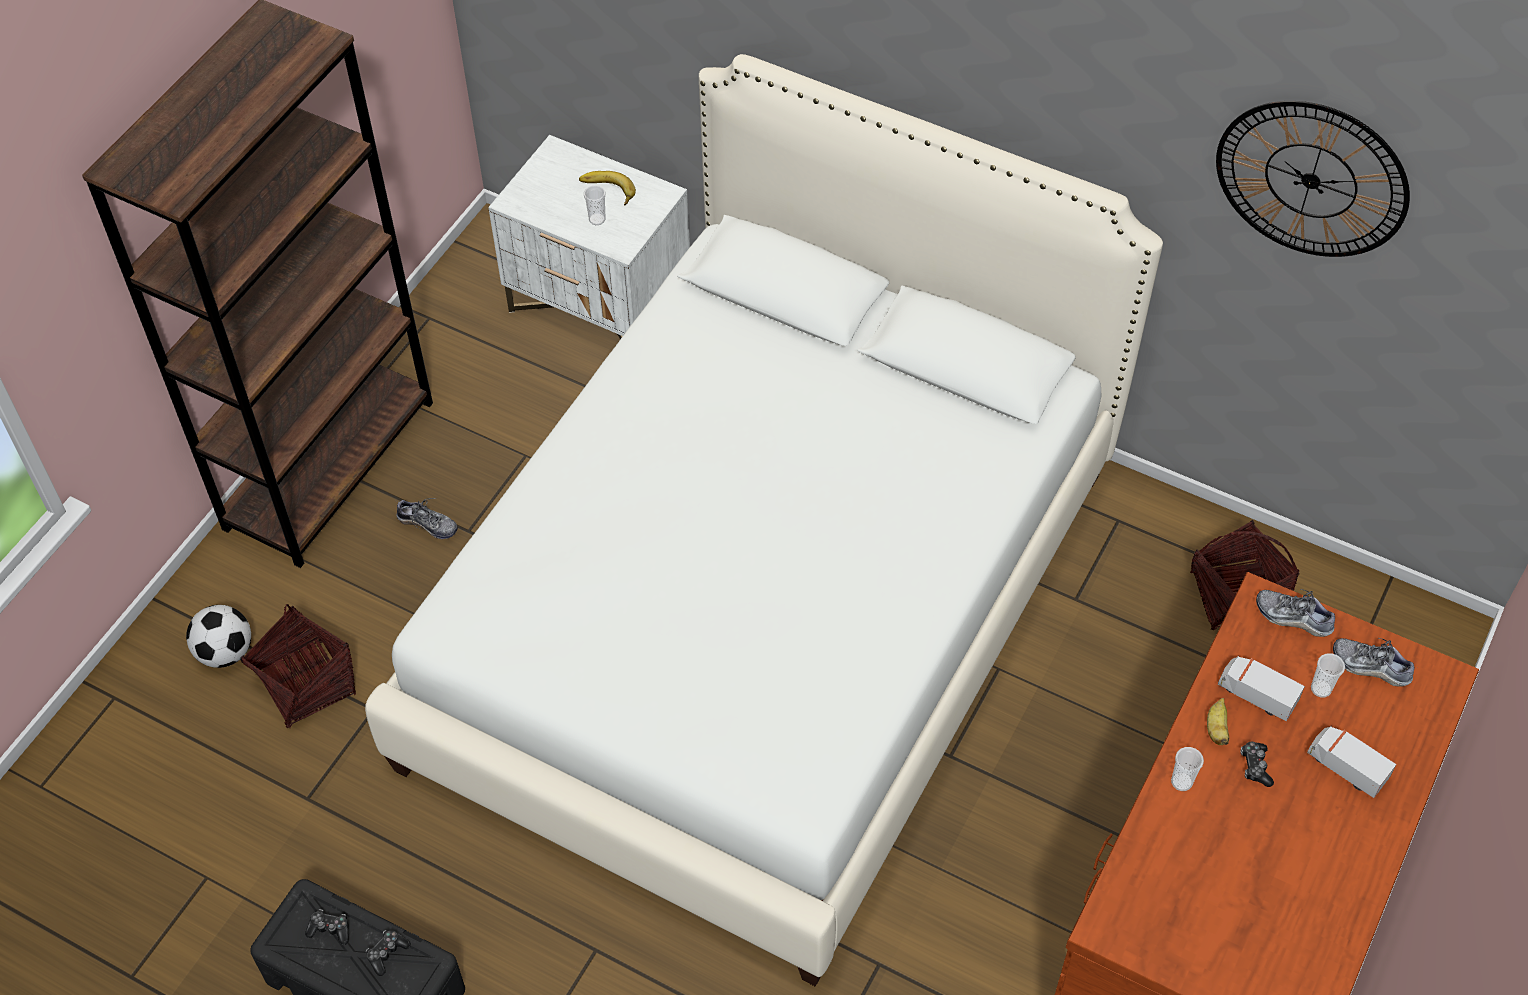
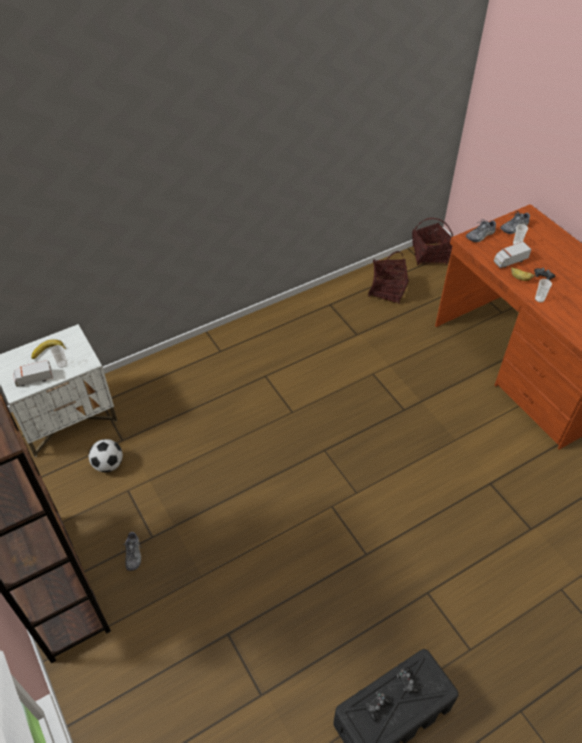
camera: 60 degrees left, 5 degrees down
football [186,605,251,668] -> football moved to [89,439,123,472]
basket [240,604,356,728] -> basket moved to [412,218,453,265]
white bed [365,54,1163,987] -> none
shoe [397,498,458,539] -> shoe turned 120 degrees clockwise [121,530,142,571]
wall clock [1216,101,1410,257] -> none
toy truck [1307,726,1397,798] -> toy truck moved to [13,360,53,387]

